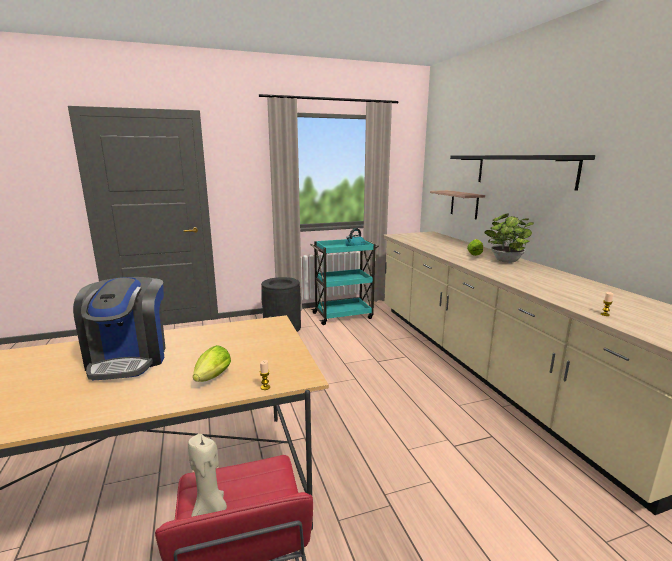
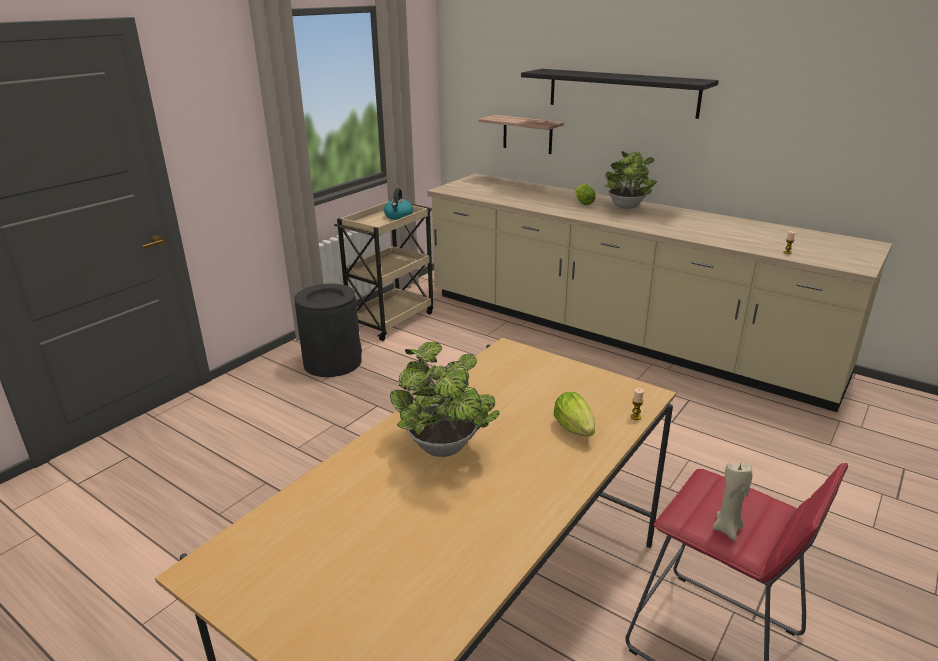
camera: 35 degrees left, 10 degrees up
coffee machine [73,277,165,380] -> potted plant [390,342,500,457]
turquoise cart [310,239,379,325] -> beige cart [334,200,433,341]

